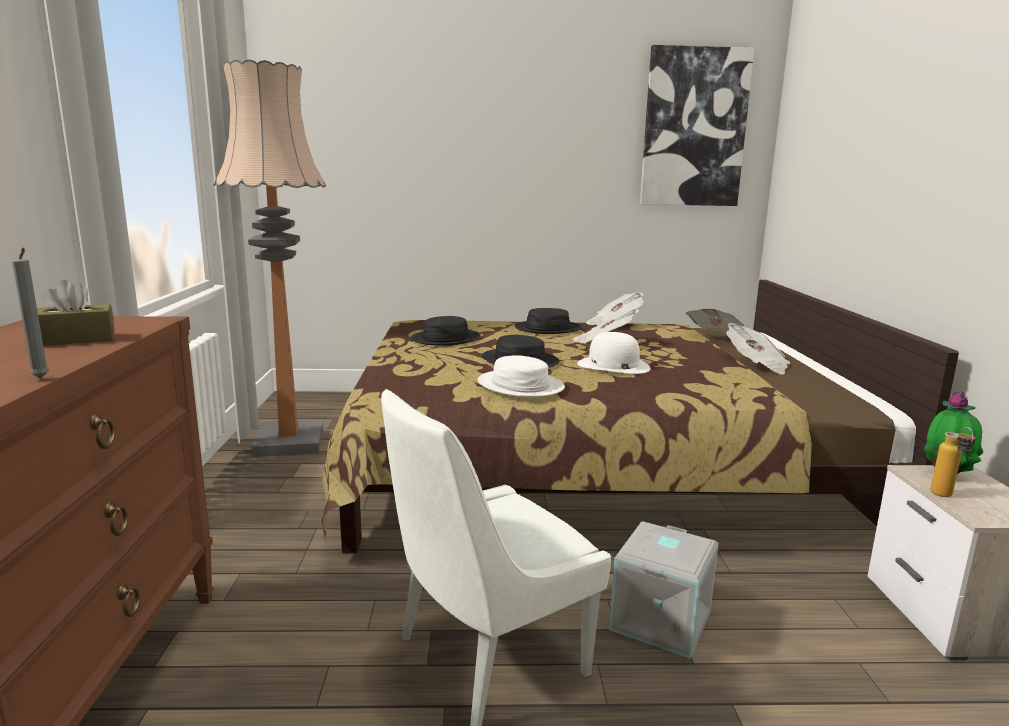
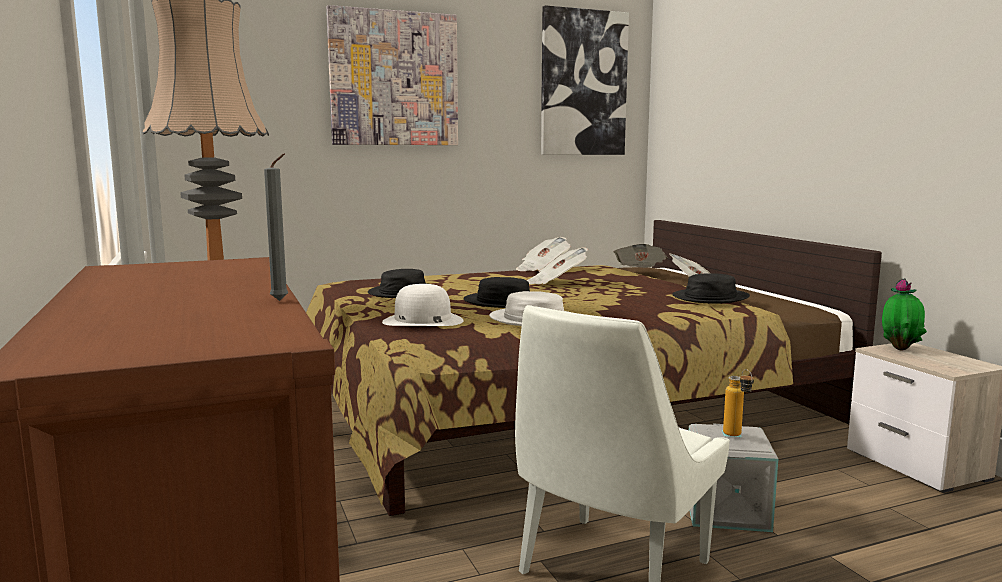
camera: 20 degrees left, 5 degrees down
brown tissue box [37,280,115,346] -> none
black hat [515,308,582,334] -> black hat moved to [672,273,750,304]
white hat [577,332,651,374] -> white hat moved to [382,284,464,326]
bottle [930,427,976,497] -> bottle moved to [723,369,754,436]
none -> picture [326,5,458,145]

